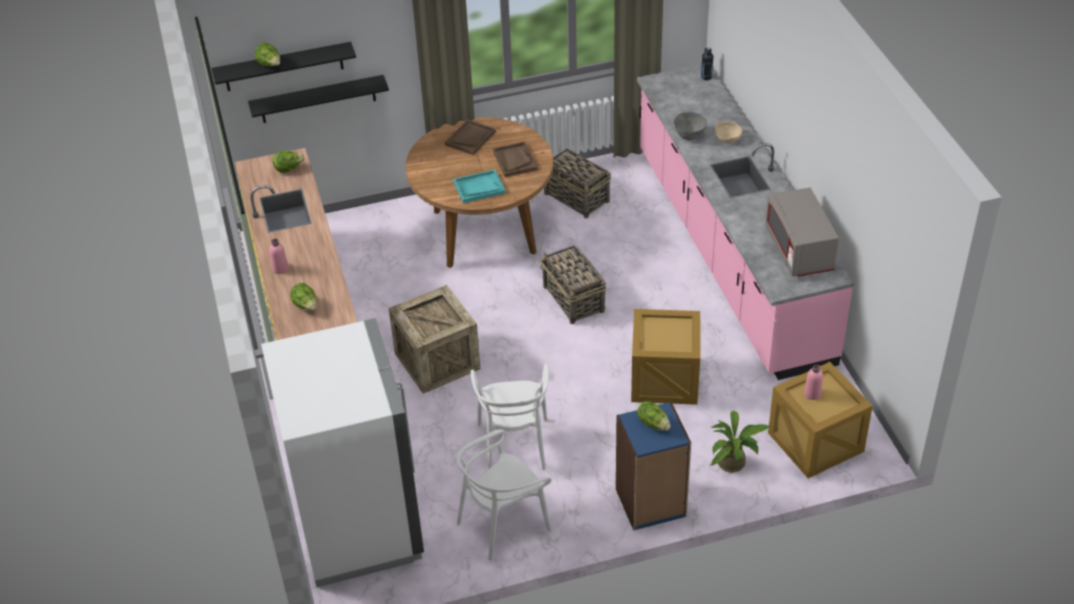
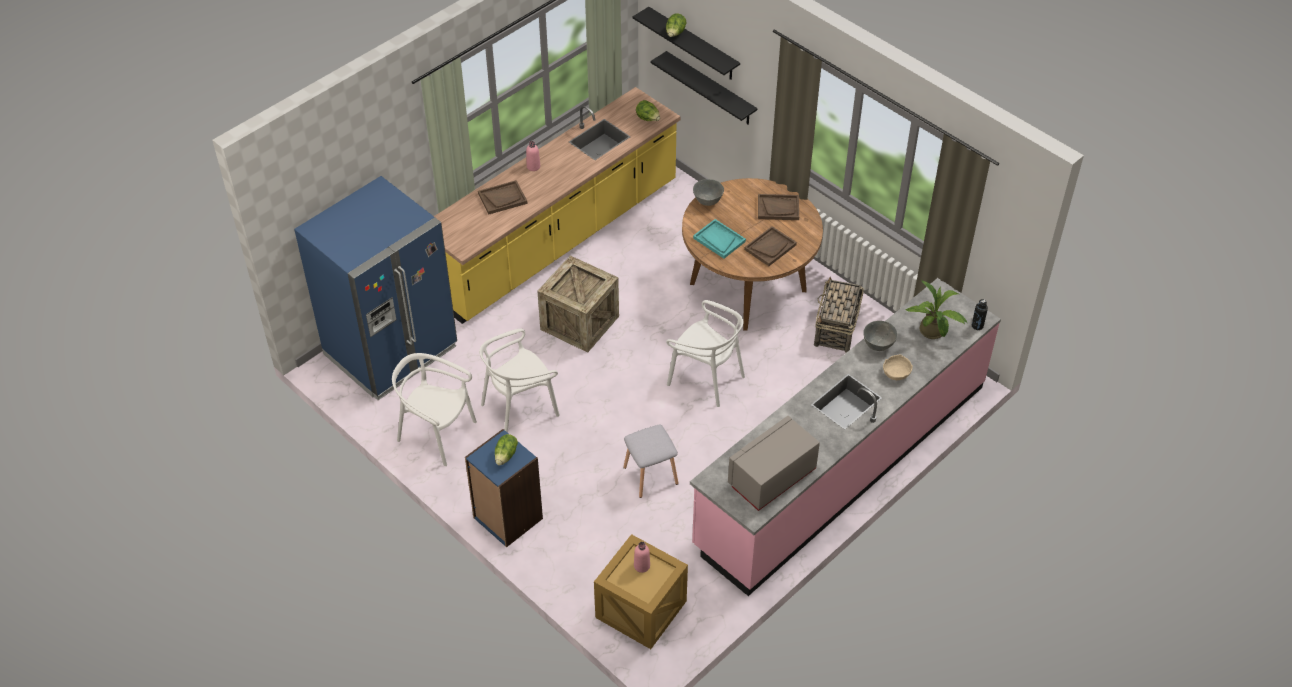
camera: 60 degrees right, 5 degrees up
white fridge [261,318,424,587] -> blue fridge [294,176,457,400]
lettuce [290,283,316,310] -> brown tray [478,180,527,215]
basket [540,245,606,324] -> white chair [666,300,745,407]
crate [631,309,700,405] -> grey stool [623,425,679,498]
potted plant [709,411,770,472] -> potted plant moved to [905,280,967,339]
none -> grey bowl [693,179,724,206]

